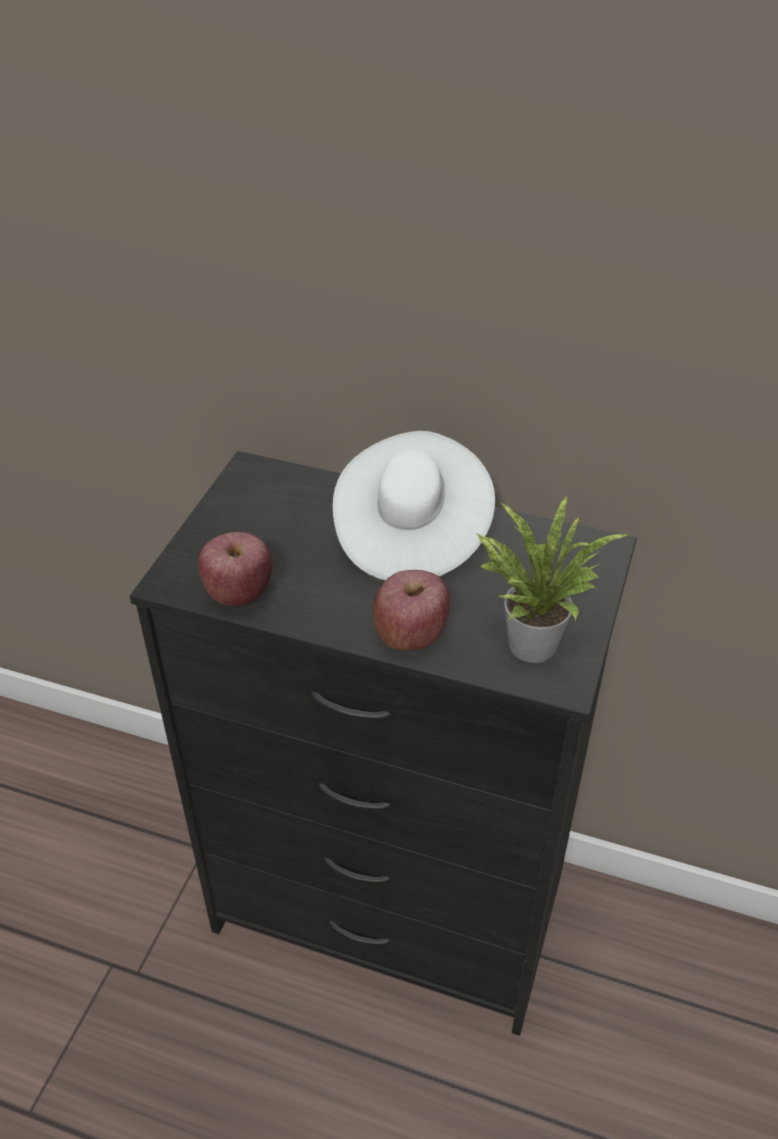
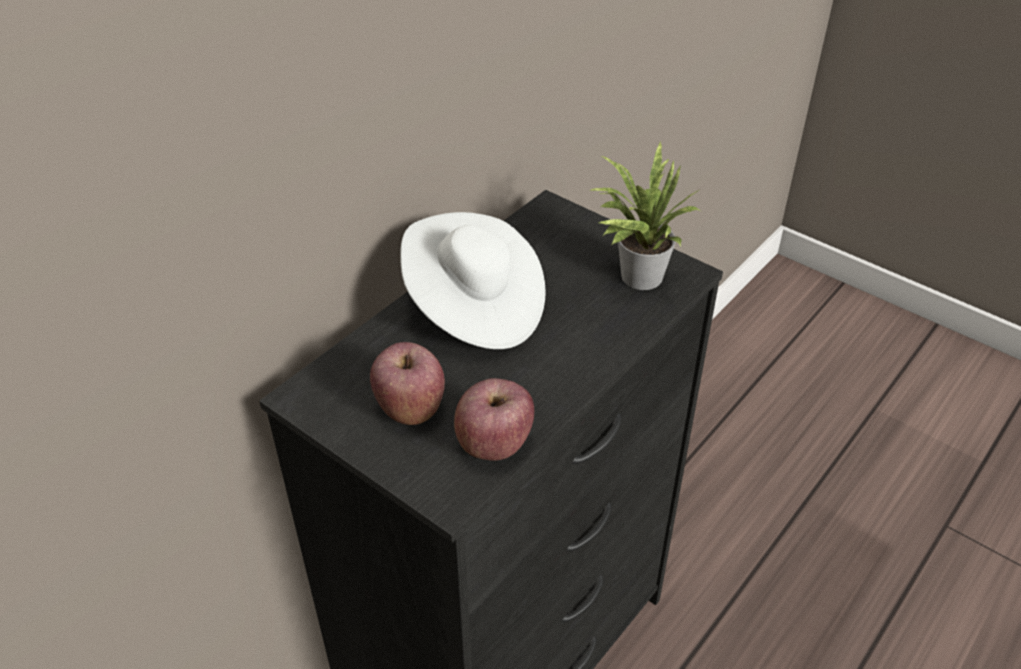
camera: 70 degrees left, 0 degrees up
apple [373,570,450,651] -> apple moved to [370,342,445,425]

